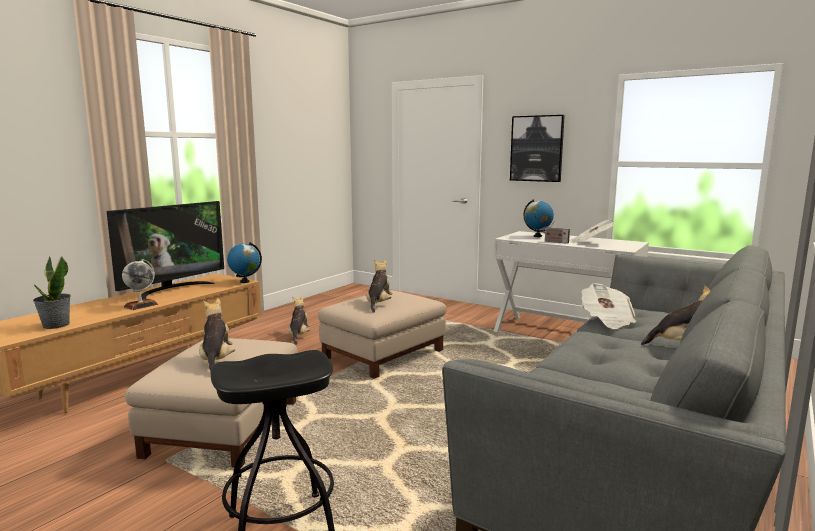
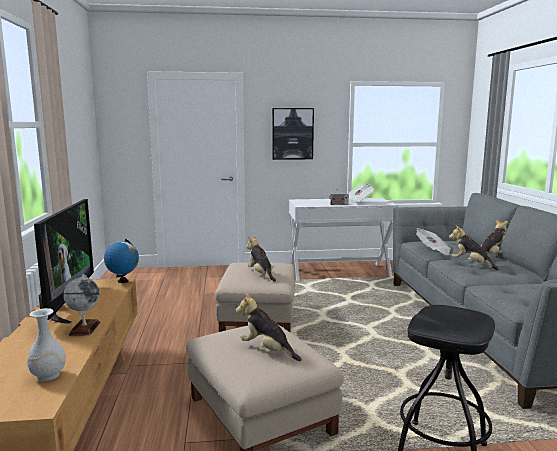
camera: 40 degrees left, 0 degrees up
potted plant [33,257,71,329] -> white vase [27,308,66,381]
plush toy [288,296,310,345] -> plush toy moved to [449,225,499,270]
globe [524,199,554,237] -> none

